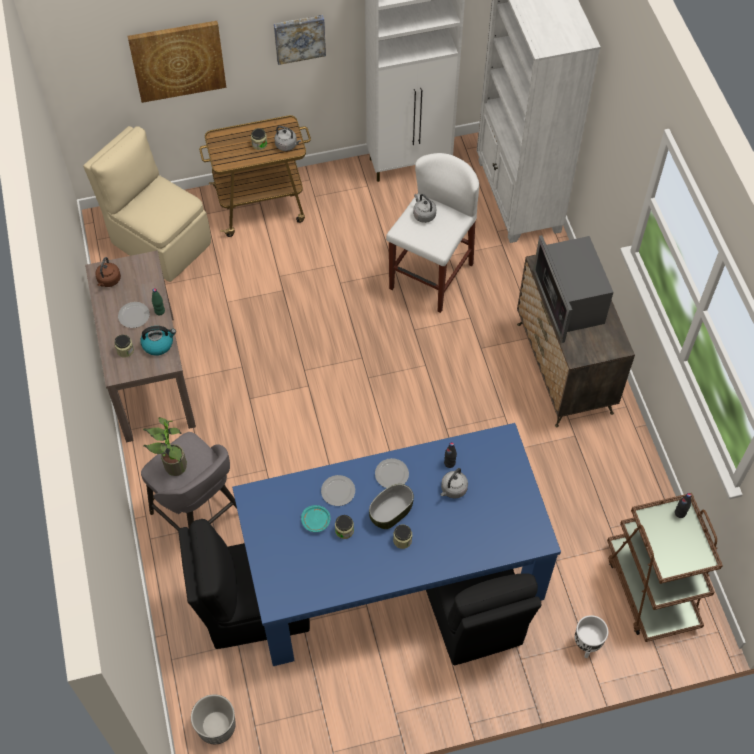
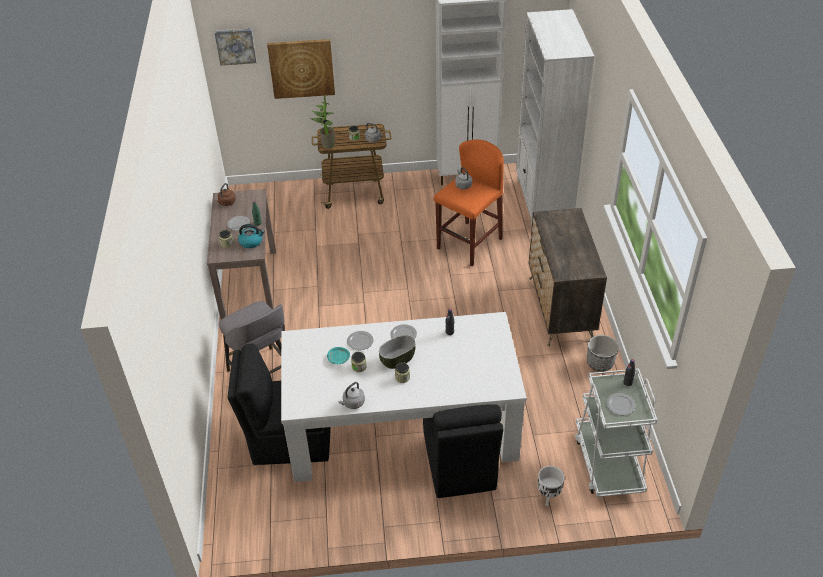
camera: 10 degrees right, 15 degrees down
beige chair [83,126,211,282] -> none
potted plant [143,417,187,476] -> potted plant moved to [310,95,335,149]
planter [191,694,236,744] -> planter moved to [587,335,619,371]
blue dining table [232,423,561,666] -> white dining table [281,312,527,482]
picture [274,15,326,65] -> picture moved to [215,28,256,66]
white stool [386,153,479,313] -> orange stool [434,140,504,266]
grey kettle [440,468,468,499] -> grey kettle moved to [339,382,365,409]
microwave [533,235,613,343] -> none
brown cart [607,493,723,642] -> white cart [575,368,658,497]
none -> plate [606,393,635,415]

